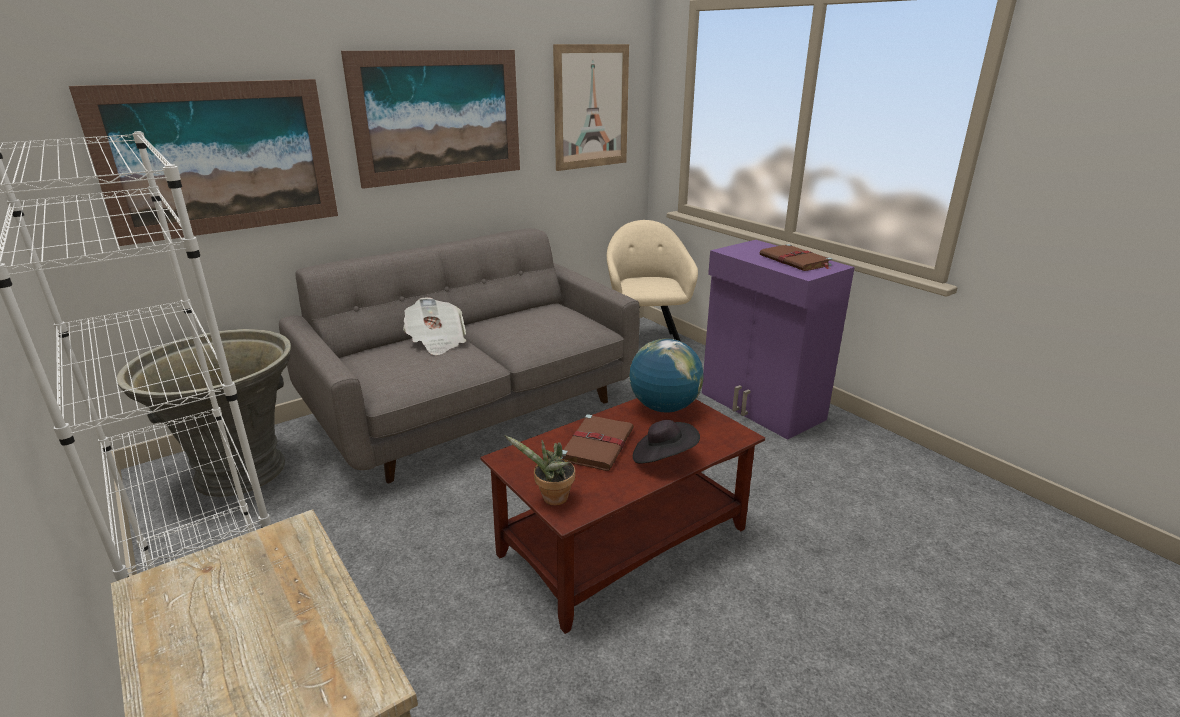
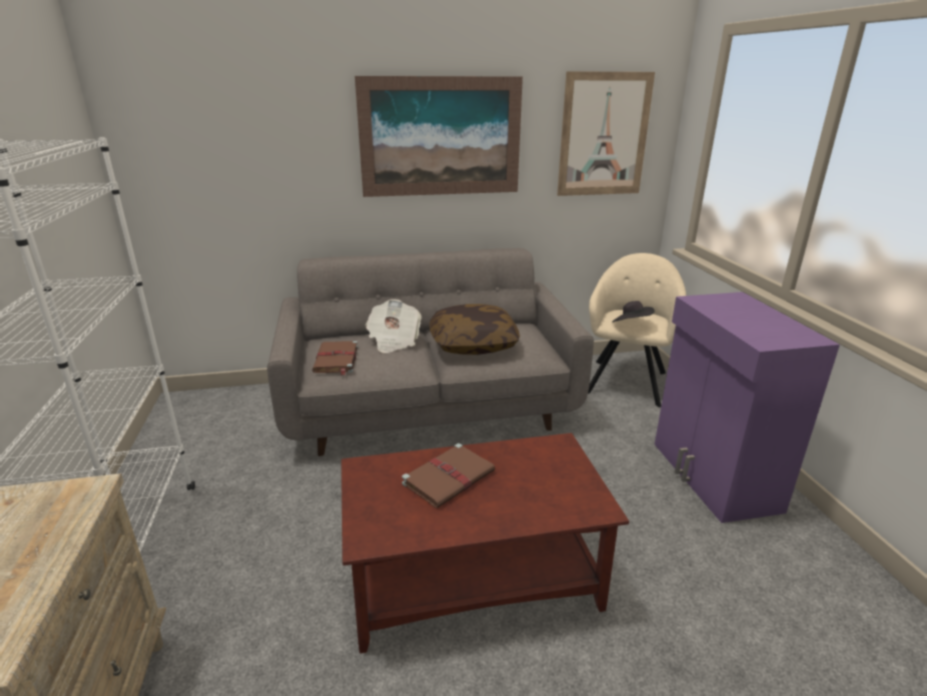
camera: 25 degrees right, 0 degrees up
picture [69,79,338,246] -> none
grey planter [116,329,291,497] -> none
potted plant [504,435,575,506] -> none
globe [629,339,704,412] -> none
black hat [633,420,700,464] -> black hat moved to [612,301,655,322]
brown book [760,244,832,271] -> brown book moved to [312,341,358,375]
none -> pillow [429,304,520,355]

